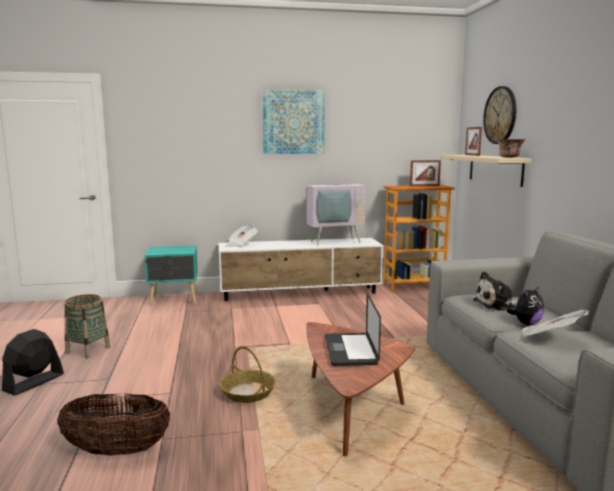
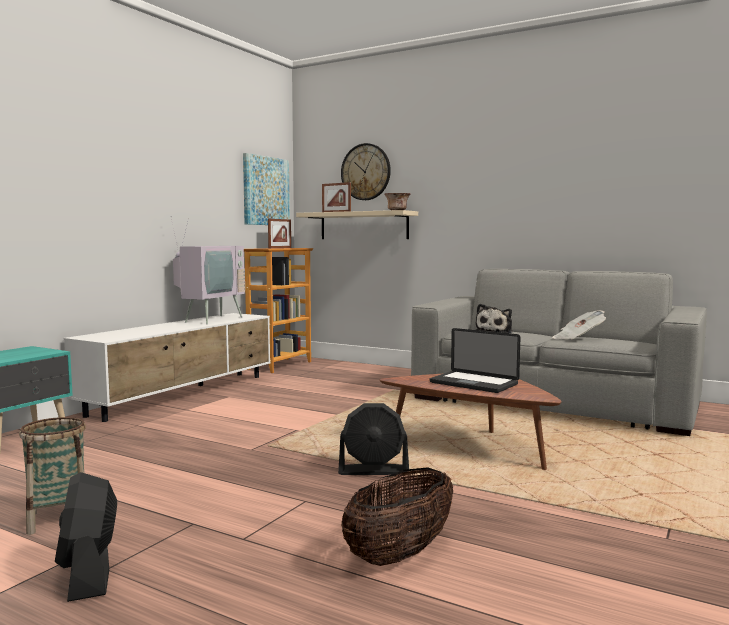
camera: 50 degrees left, 5 degrees down
basket [219,346,276,403] -> black fan [338,403,409,475]
newspaper [225,225,258,247] -> none
picture [262,89,325,154] -> picture moved to [243,153,290,225]
plush toy [507,286,544,325] -> none

